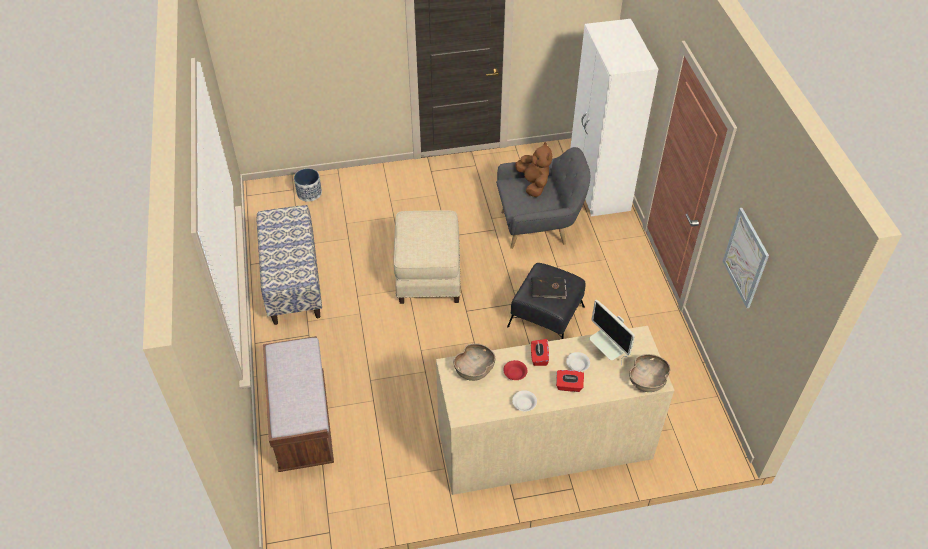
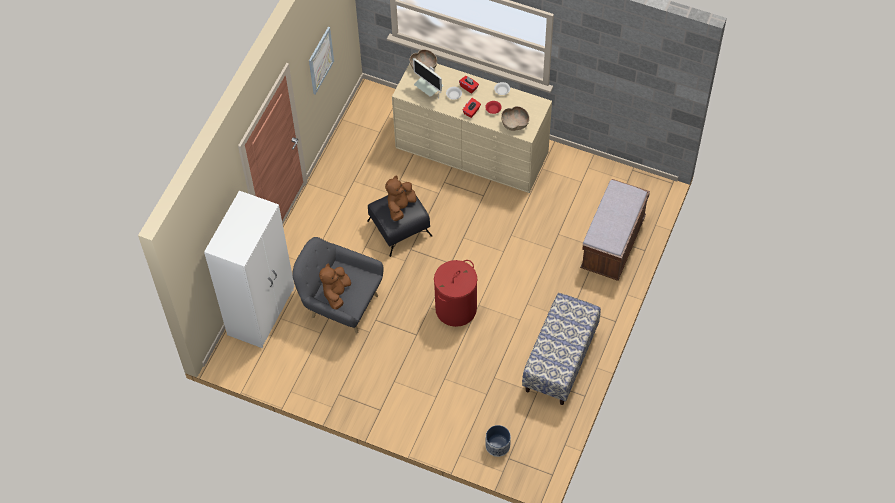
camera: 145 degrees left, 10 degrees up
beige ottoman [394,210,461,304] -> red laundry basket [434,260,477,327]
black book [531,277,567,299] -> brown plush toy [385,176,416,221]
monitor [589,300,635,366] -> monitor turned 135 degrees clockwise [413,58,443,99]

